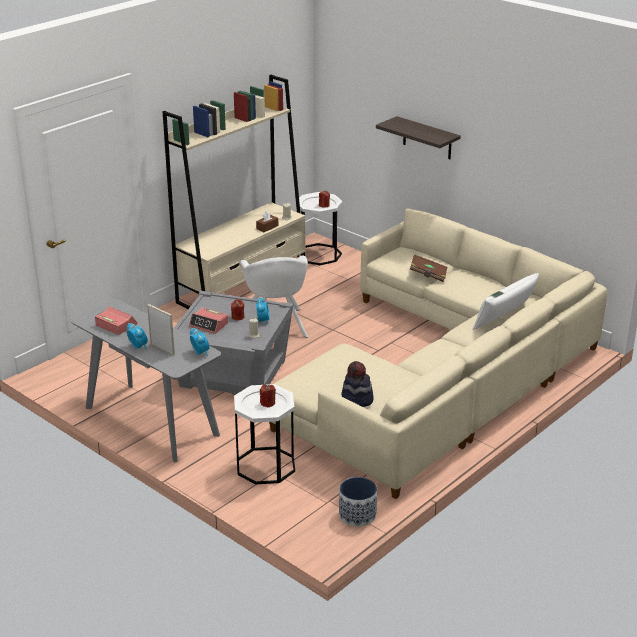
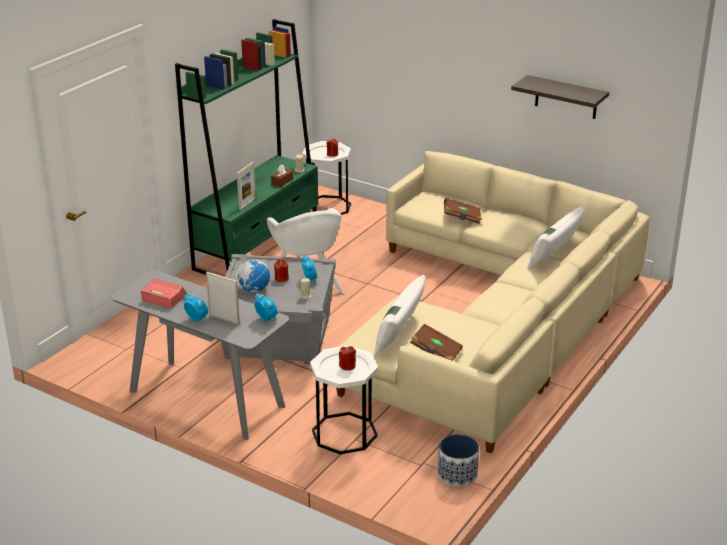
camera: 10 degrees left, 0 degrees up
beige bookcase [163,75,306,309] -> green bookcase [175,19,318,275]
alarm clock [189,308,228,334] -> globe [236,255,270,293]
hat [341,361,374,407] -> brown book [410,324,463,361]
shelf [376,116,461,159] -> shelf moved to [511,75,609,119]
none -> picture frame [237,162,256,210]
none -> white pillow [374,275,425,356]

